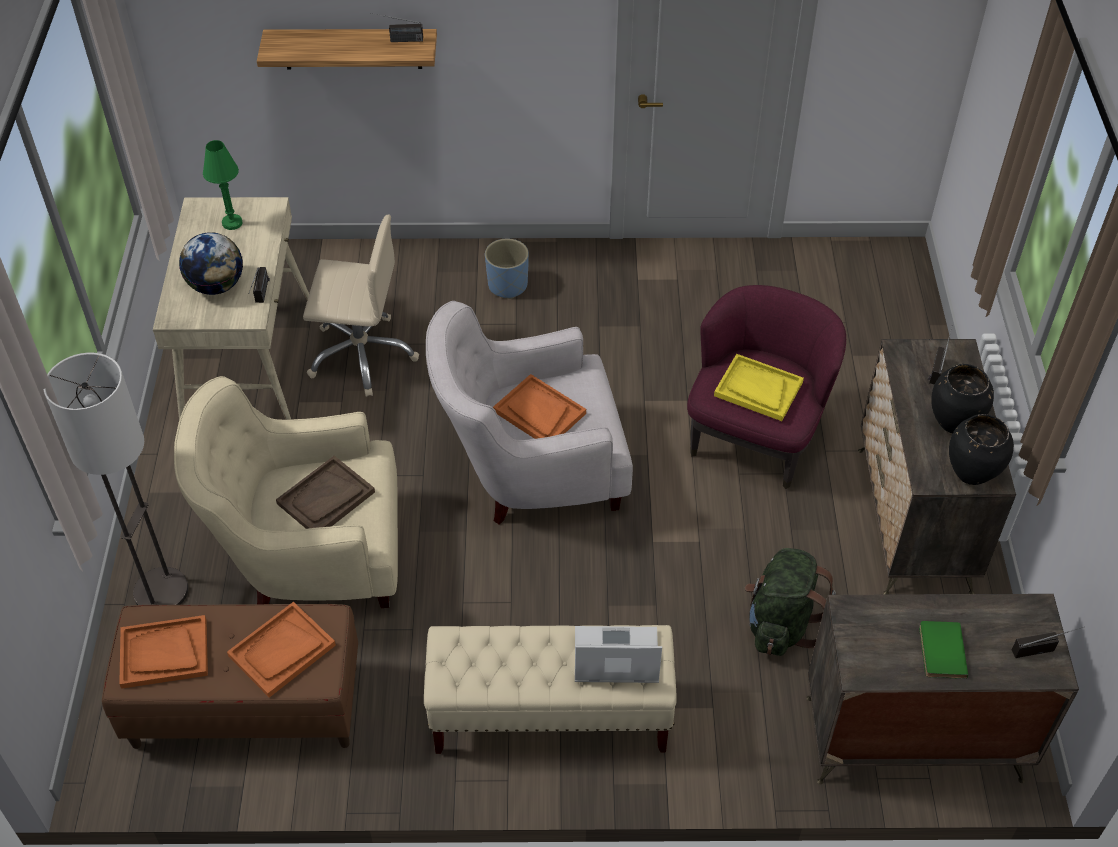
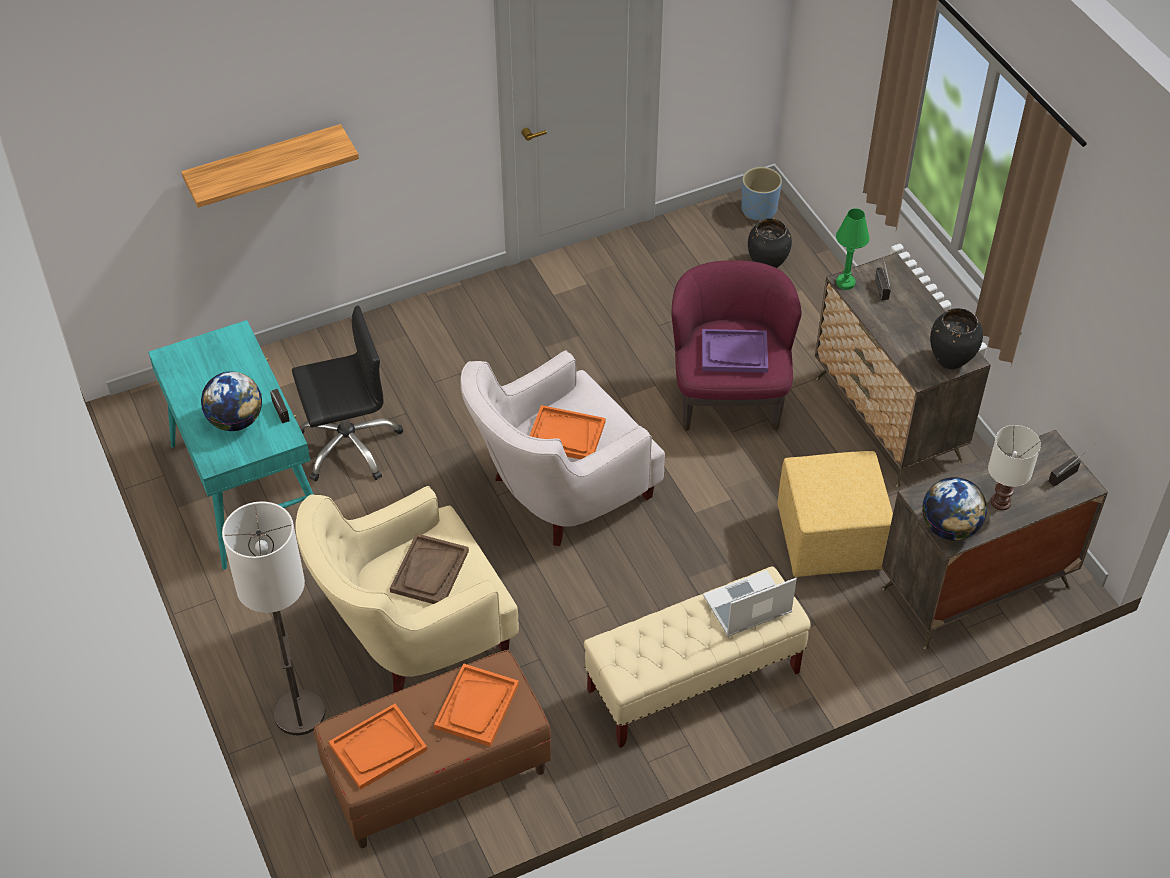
camera: 25 degrees left, 0 degrees up
beige desk [153,197,309,420] -> turquoise desk [148,320,314,570]
green table lamp [203,140,243,230] -> green table lamp moved to [836,208,870,290]
beige office chair [303,215,419,397] -> black office chair [292,306,403,482]
radio [370,13,423,42] -> none
blue planter [485,239,529,299] -> blue planter moved to [741,167,782,221]
yellow tray [714,354,804,421] -> purple tray [702,329,768,373]
green backpack [745,548,836,656] -> yellow ottoman [777,451,893,577]
green book [919,621,968,679] -> white table lamp [988,425,1041,510]
black vase [931,364,994,433] -> black vase moved to [748,218,792,268]
none -> globe [922,477,987,541]

